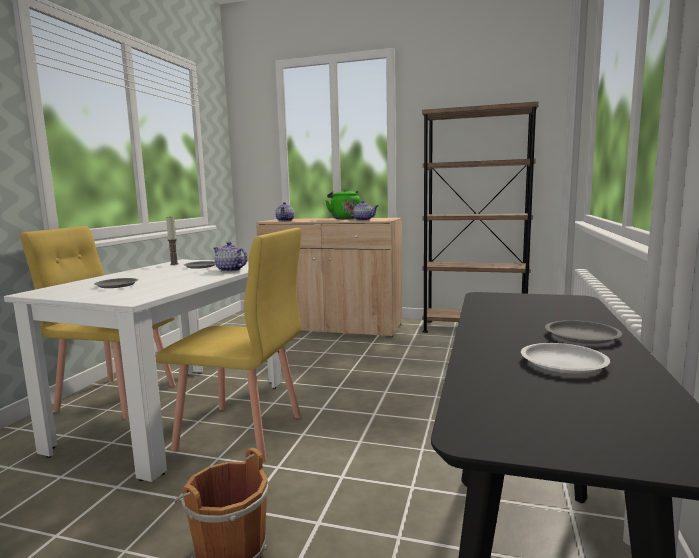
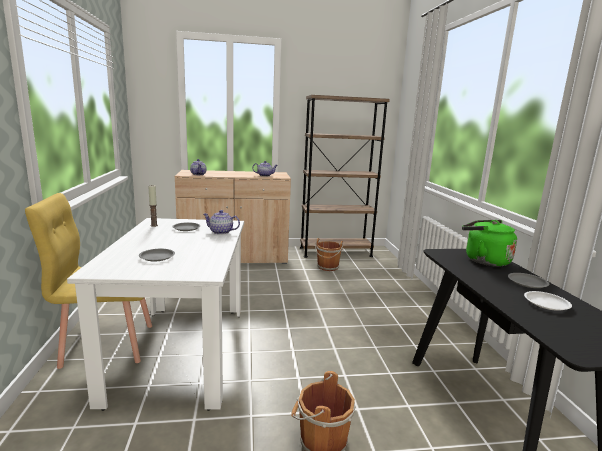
camera: 25 degrees left, 5 degrees up
yellow chair [155,228,301,463] -> none
green kettle [325,189,361,219] -> green kettle moved to [462,220,517,267]
none -> brown bucket [315,238,343,271]

